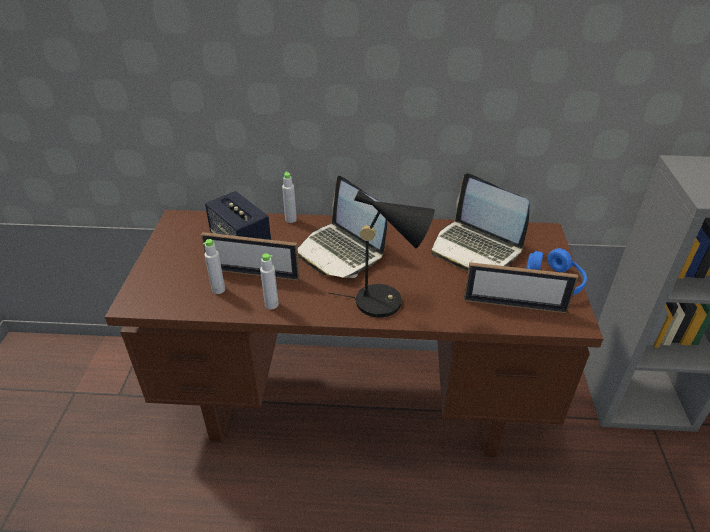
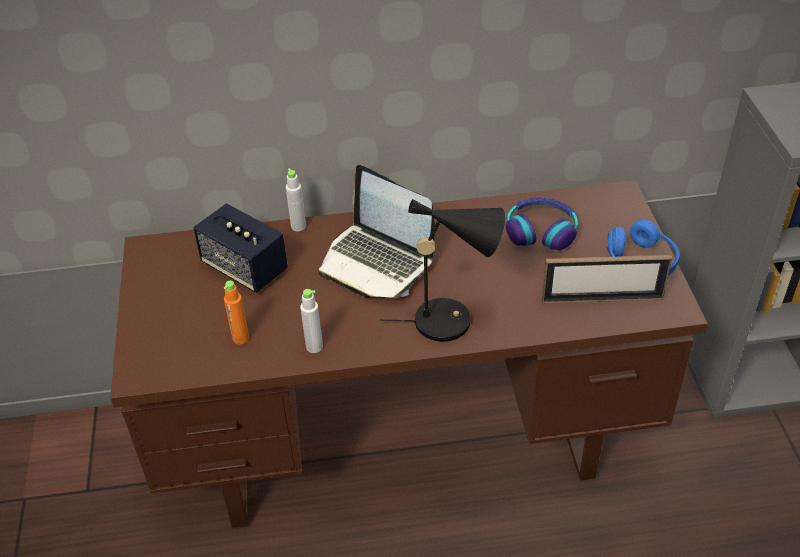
camera: 10 degrees left, 5 degrees up
picture frame [201,232,300,281] -> none
grey bottle [203,239,225,294] -> orange bottle [224,281,249,345]
laptop [431,173,529,271] -> headphones [506,198,578,250]

